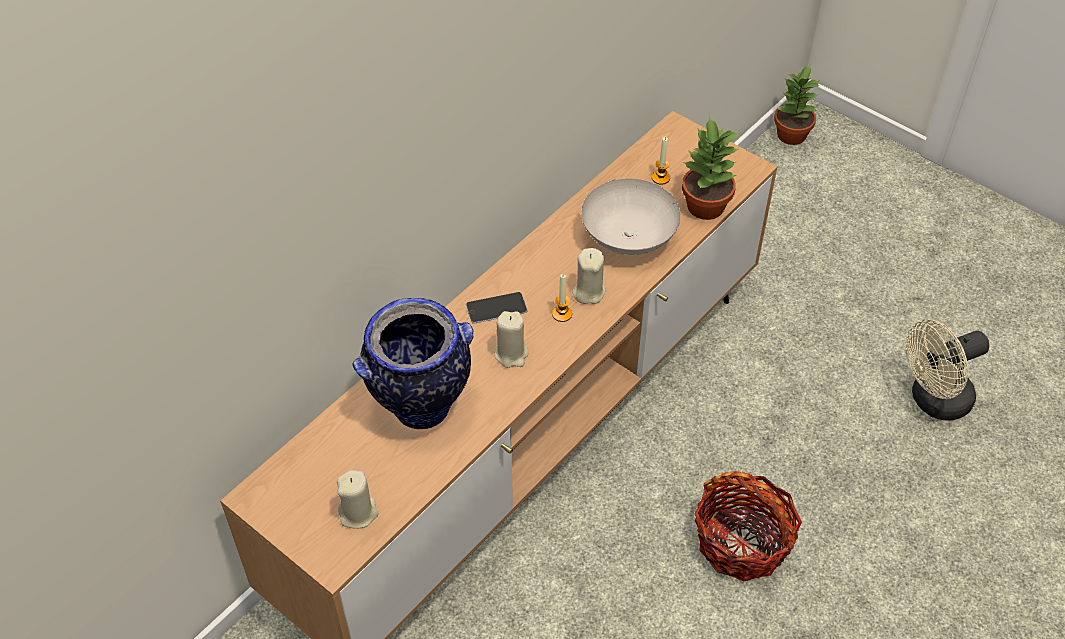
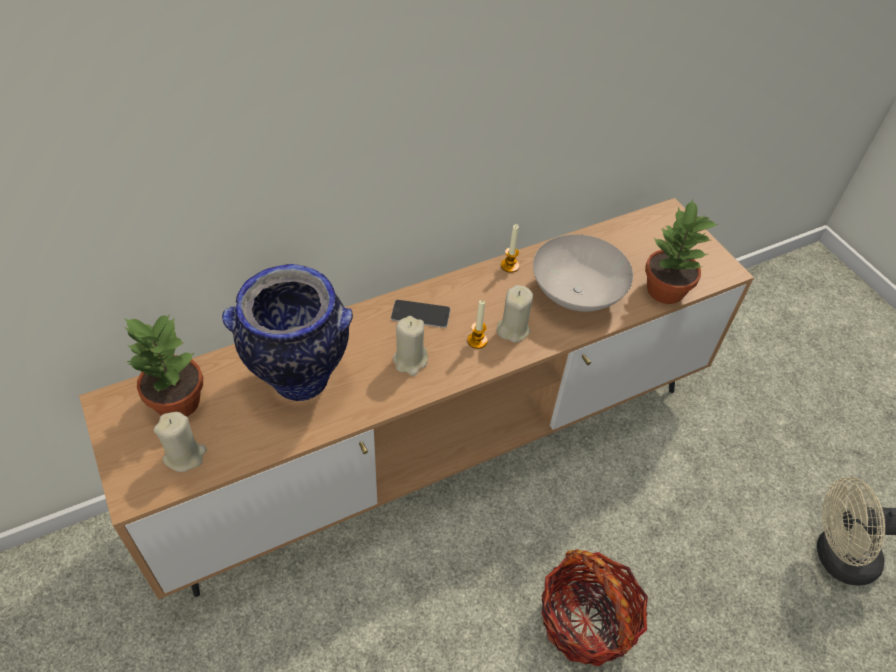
camera: 20 degrees right, 0 degrees up
candle [652,137,670,184] -> candle moved to [501,224,519,273]
potted plant [774,65,820,145] -> potted plant moved to [125,314,203,417]

